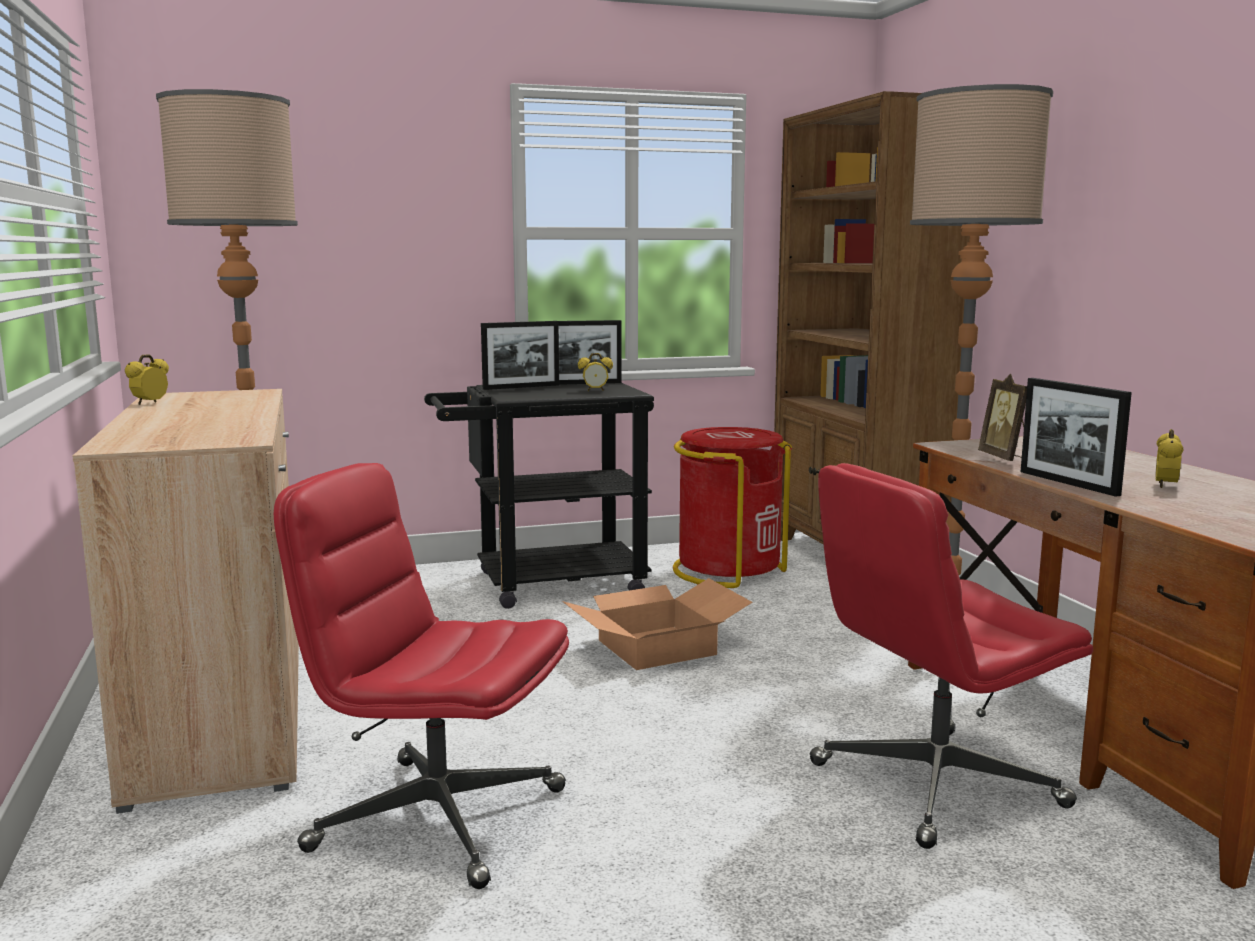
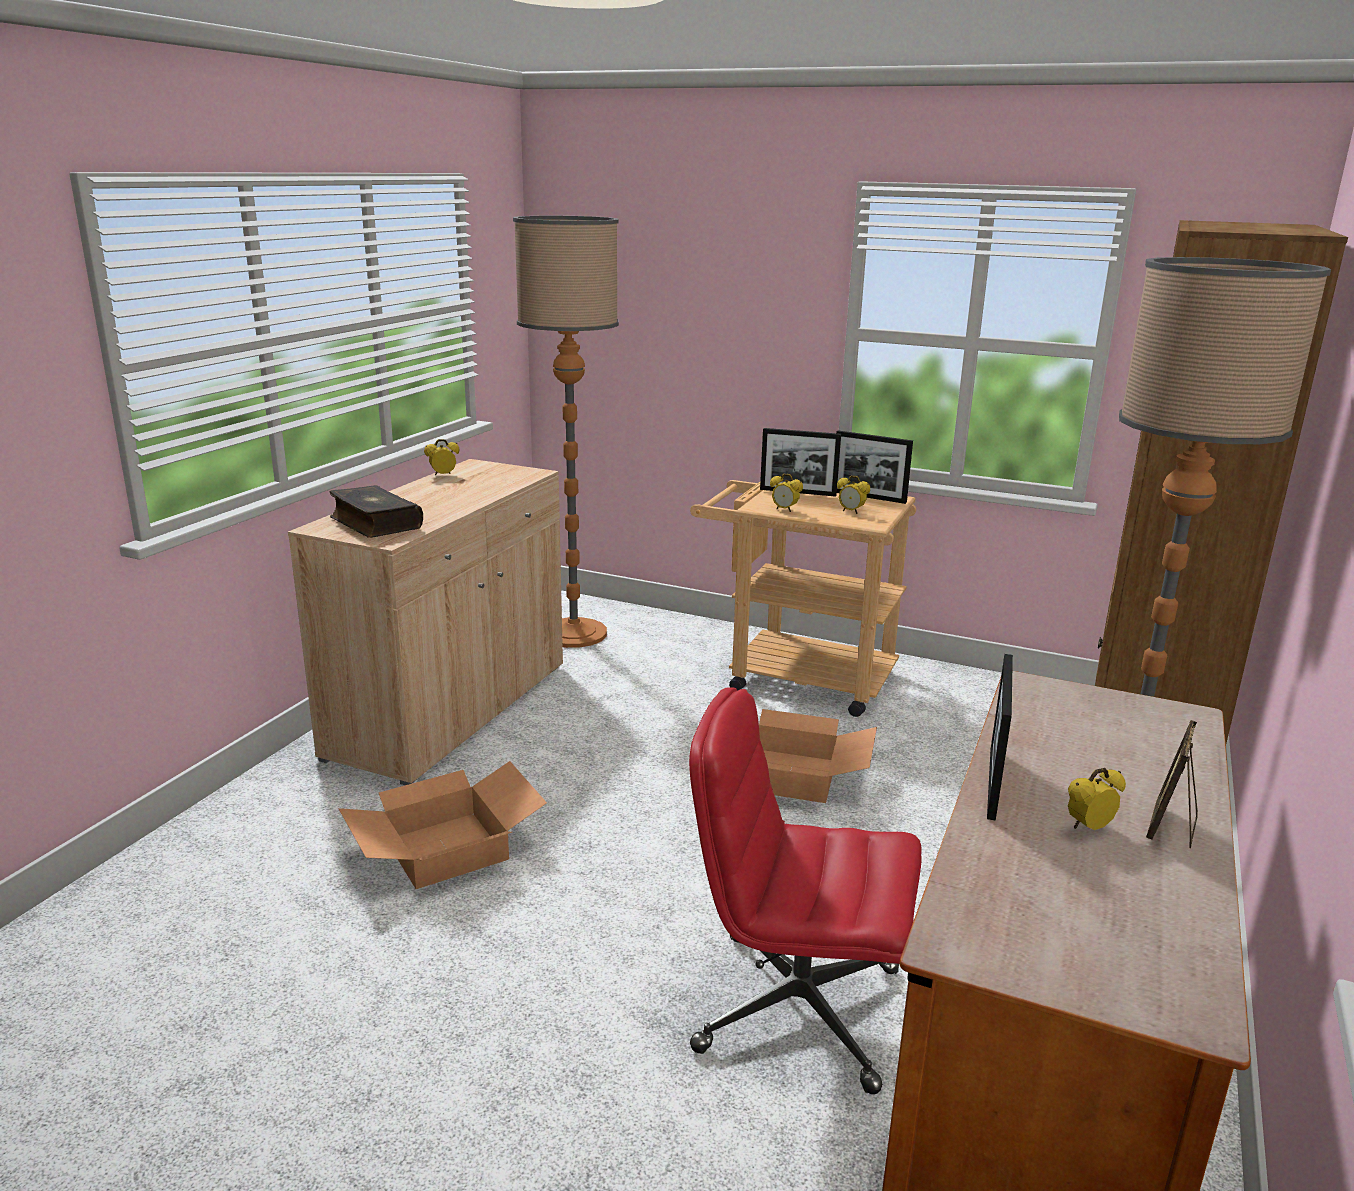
camera: 40 degrees right, 10 degrees up
red office chair [274,463,569,889] -> cardboard box [338,761,547,889]
black cart [424,383,654,609] -> beige cart [690,480,916,717]
red trash can [673,427,792,588] -> none
picture frame [978,374,1027,461] -> picture frame moved to [1146,720,1198,848]
none -> book [329,485,423,538]
none -> alarm clock [770,474,803,512]

